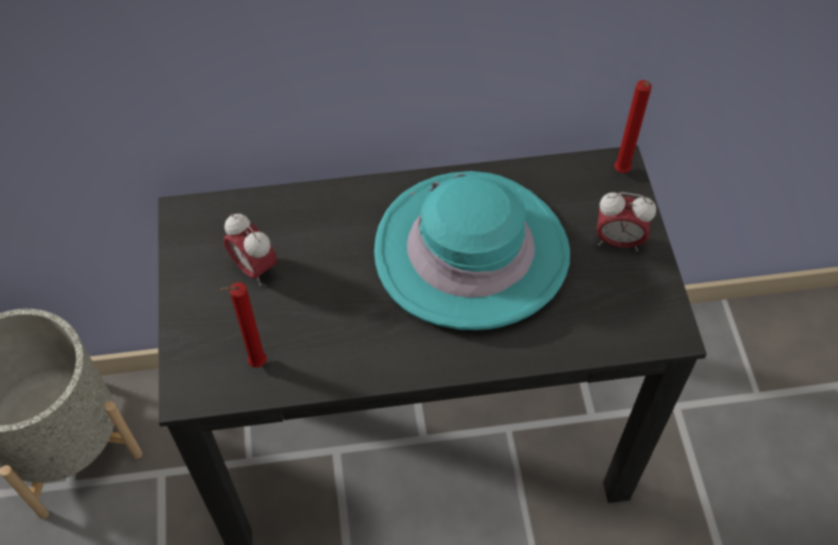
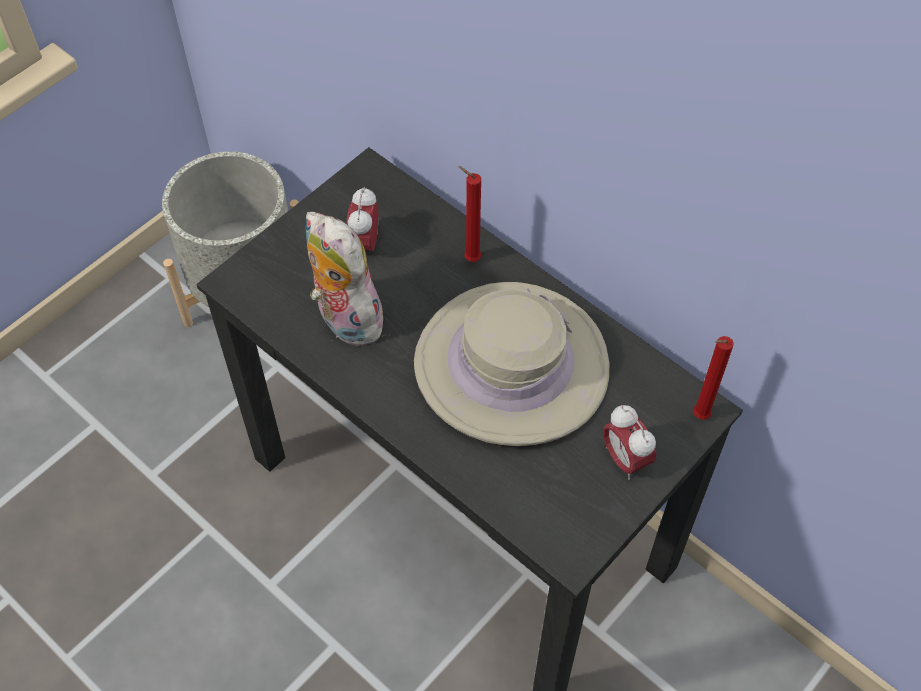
camera: 50 degrees right, 0 degrees up
red candle [220,282,267,368] -> red candle moved to [458,166,481,262]
turquoise hat [374,171,570,330] -> beige hat [414,282,609,446]
none -> plush toy [306,212,388,346]

